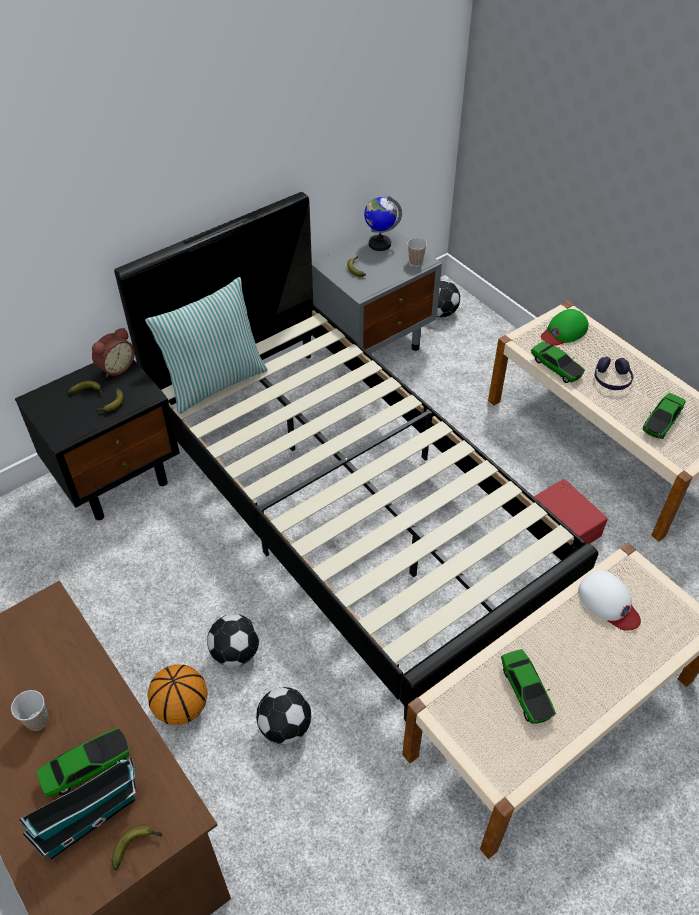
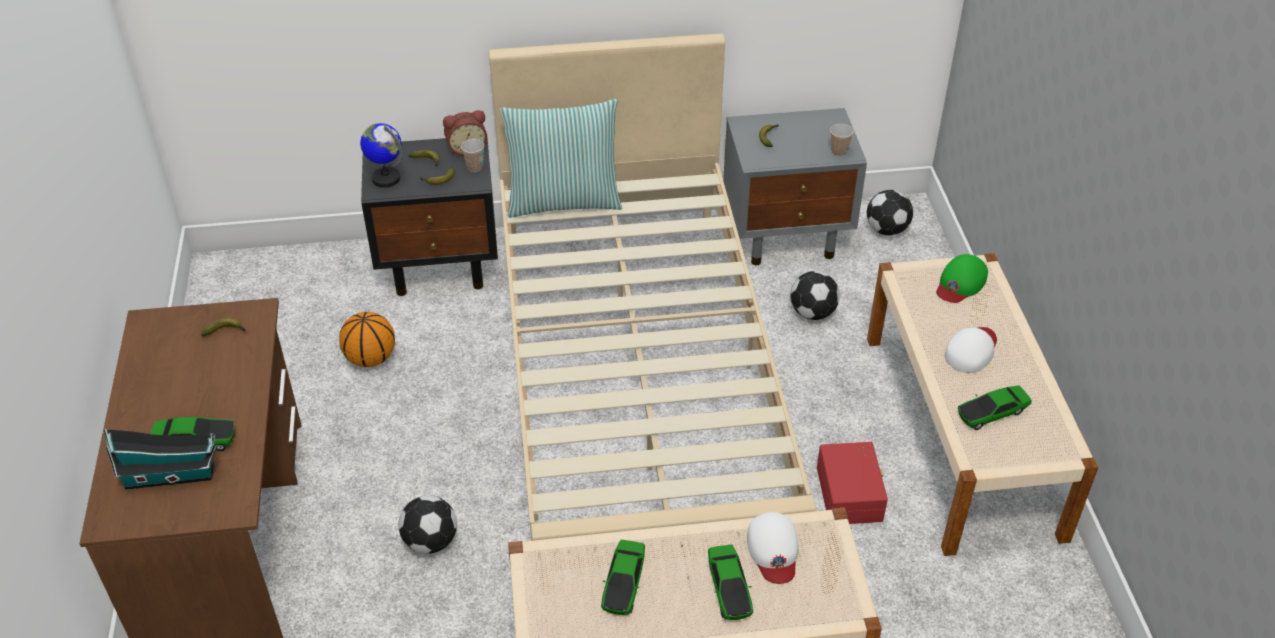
camera: 30 degrees right, 5 degrees down
cup [11,690,48,731] -> cup moved to [461,139,484,172]
banana [111,825,162,870] -> banana moved to [201,318,246,336]
black bed [114,192,598,721] -> beige bed [489,33,816,595]
basketball [147,664,207,725] -> basketball moved to [339,312,395,367]
football [207,614,259,667] -> football moved to [790,271,840,320]
globe [364,196,402,251] -> globe moved to [360,123,403,188]
toy car [531,341,585,383] -> toy car moved to [708,545,753,620]
green cap [541,309,588,345] -> green cap turned 45 degrees counterclockwise [936,254,988,303]
purple headphones [595,356,634,390] -> white cap [945,327,997,373]

